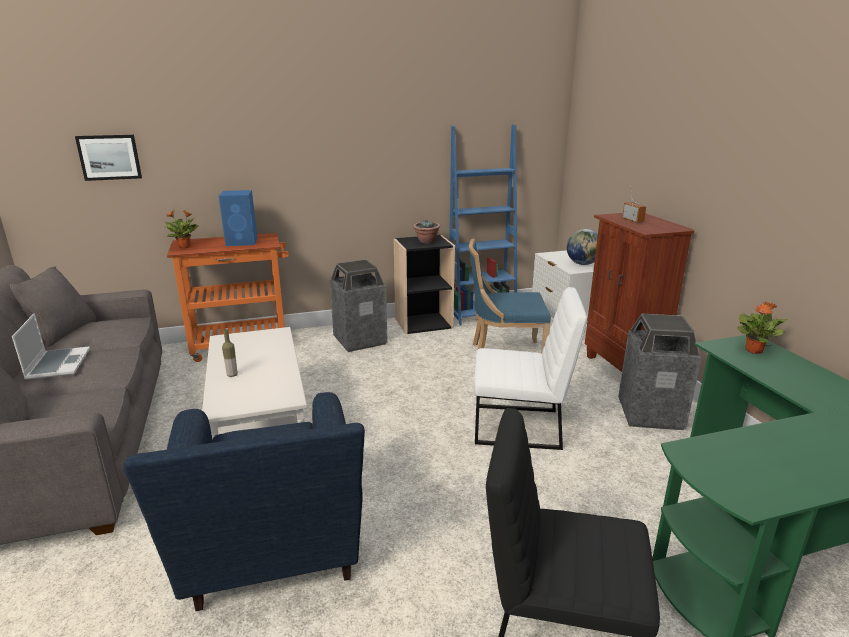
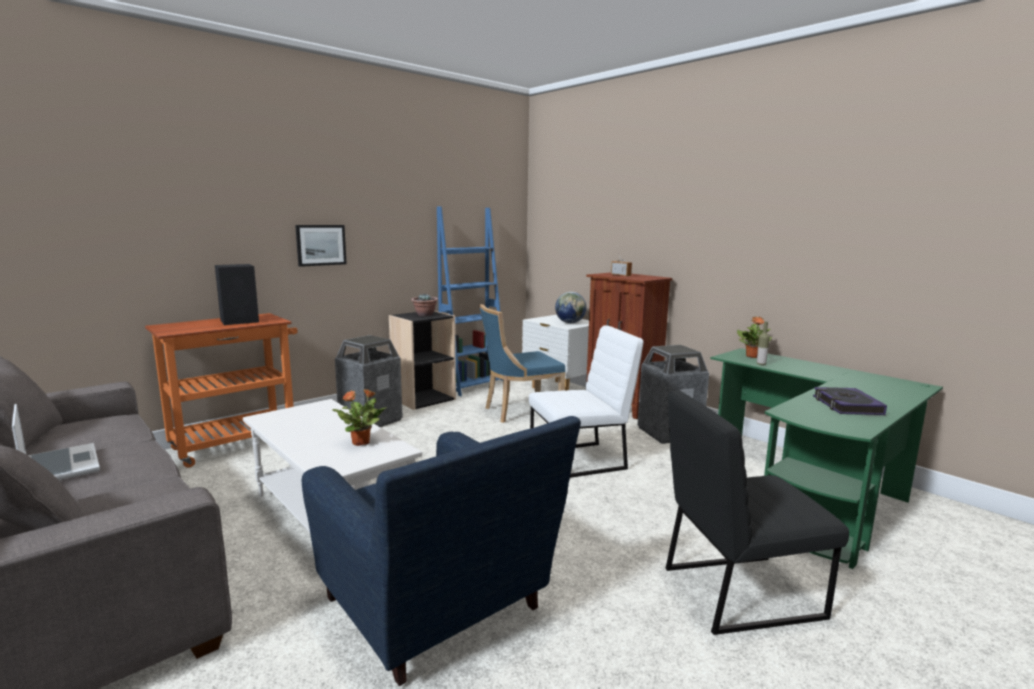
camera: 25 degrees left, 10 degrees down
picture [75,135,142,181] -> picture moved to [295,225,347,267]
potted plant [165,210,198,248] -> potted plant moved to [332,389,387,446]
blue speaker [219,190,258,246] -> black speaker [215,264,259,325]
bottle [222,329,237,377] -> bottle moved to [757,322,770,365]
none -> book [813,387,887,415]

